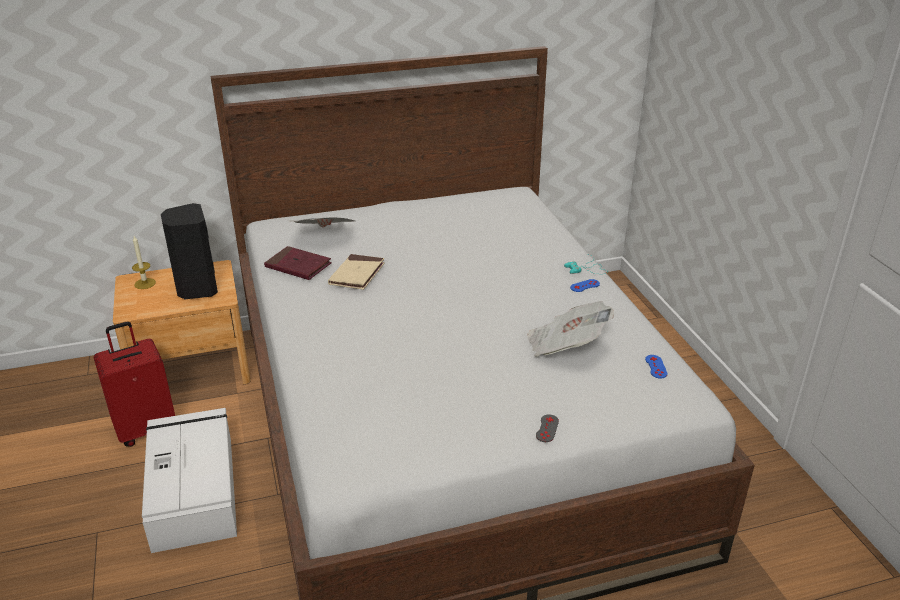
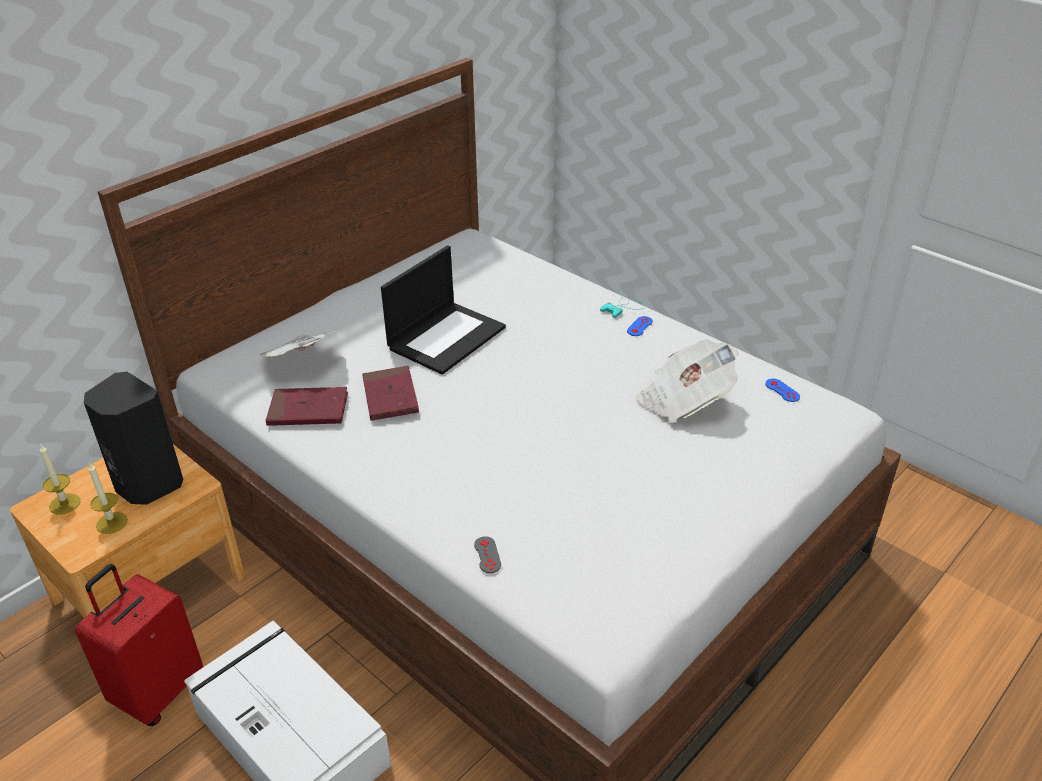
camera: 30 degrees left, 5 degrees up
beige book [328,254,385,290] -> red book [362,366,419,421]
grey game controller [536,414,559,442] -> grey game controller moved to [474,536,501,573]
none -> candle [88,463,128,534]
none -> laptop [381,245,506,375]

